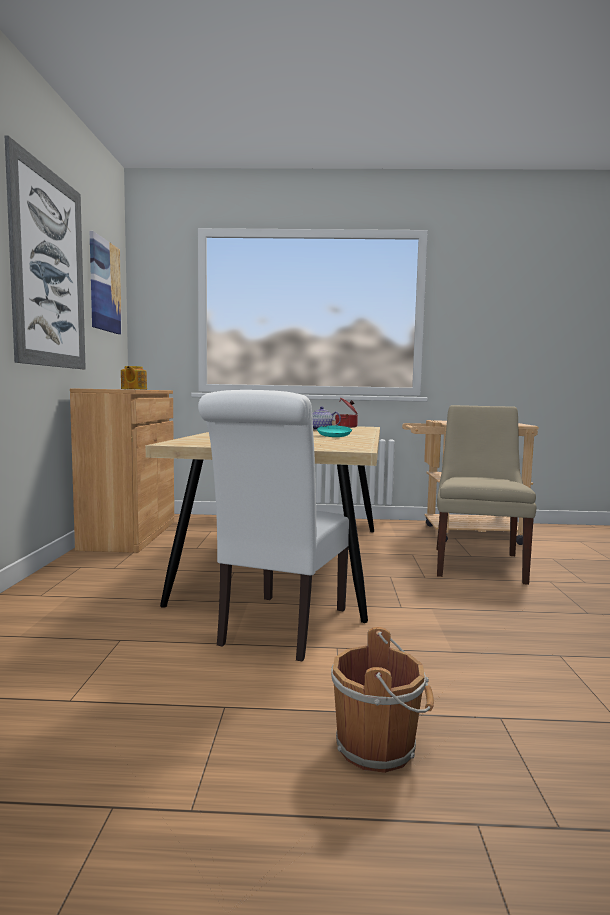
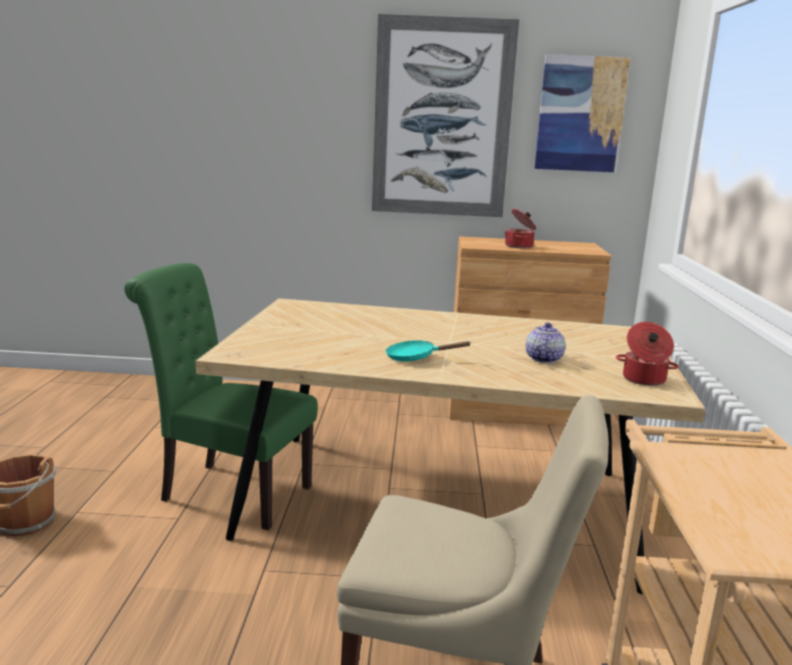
camera: 90 degrees right, 10 degrees up
teapot [121,366,147,390] -> cooking pot [504,209,536,249]
white chair [198,390,349,662] -> green chair [124,263,318,530]

